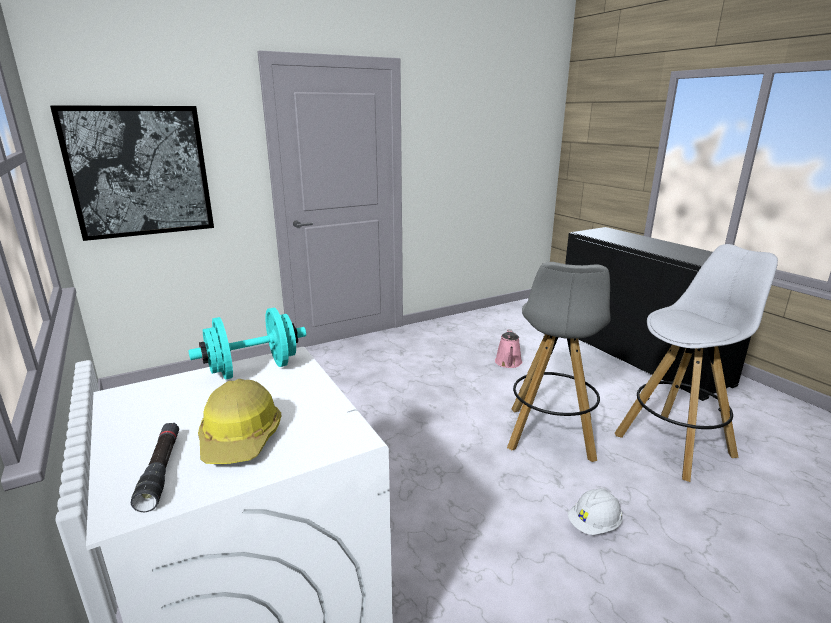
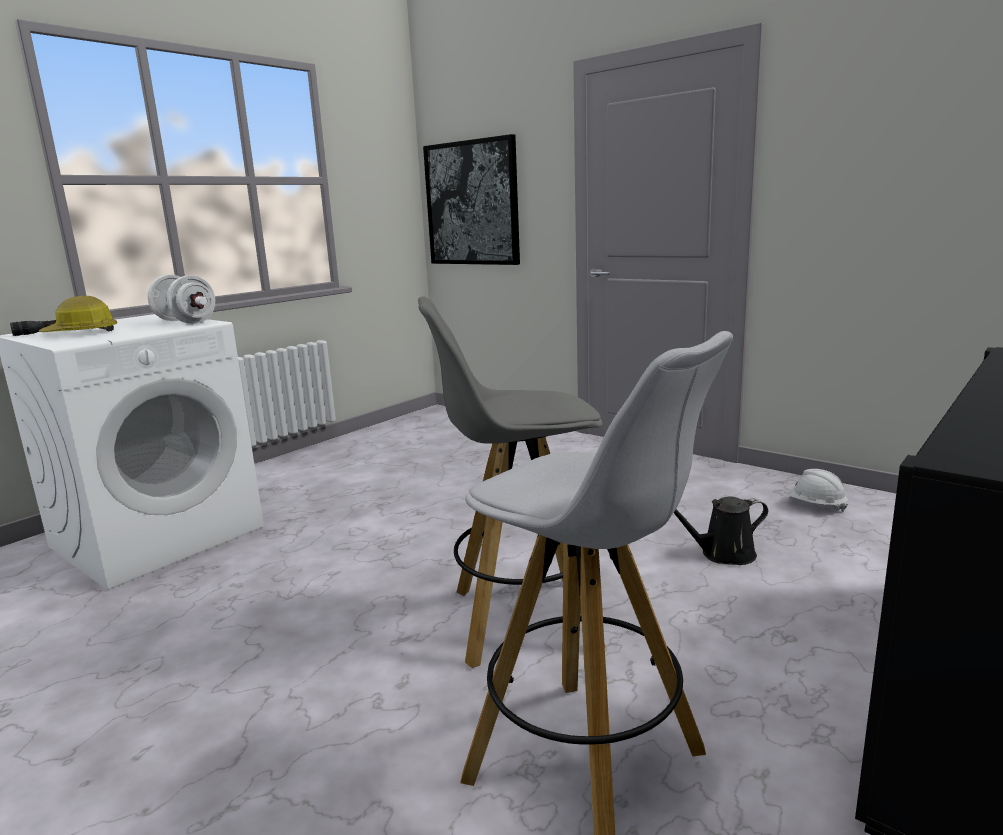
camera: 70 degrees right, 5 degrees down
turquoise dumbbell [188,308,306,380] -> white dumbbell [148,275,215,324]
pink watering can [495,330,522,368] -> black watering can [674,496,768,565]
white hard hat [568,489,623,535] -> white hard hat moved to [786,469,848,512]

